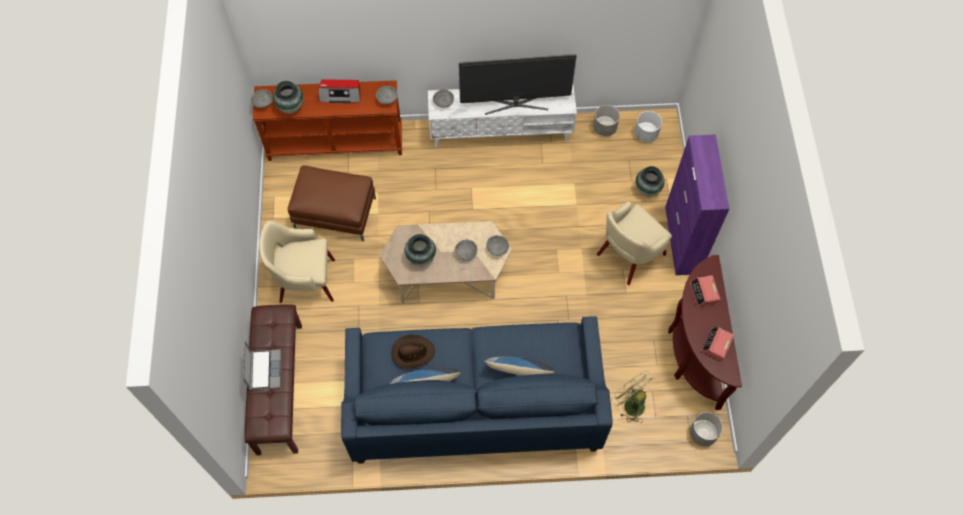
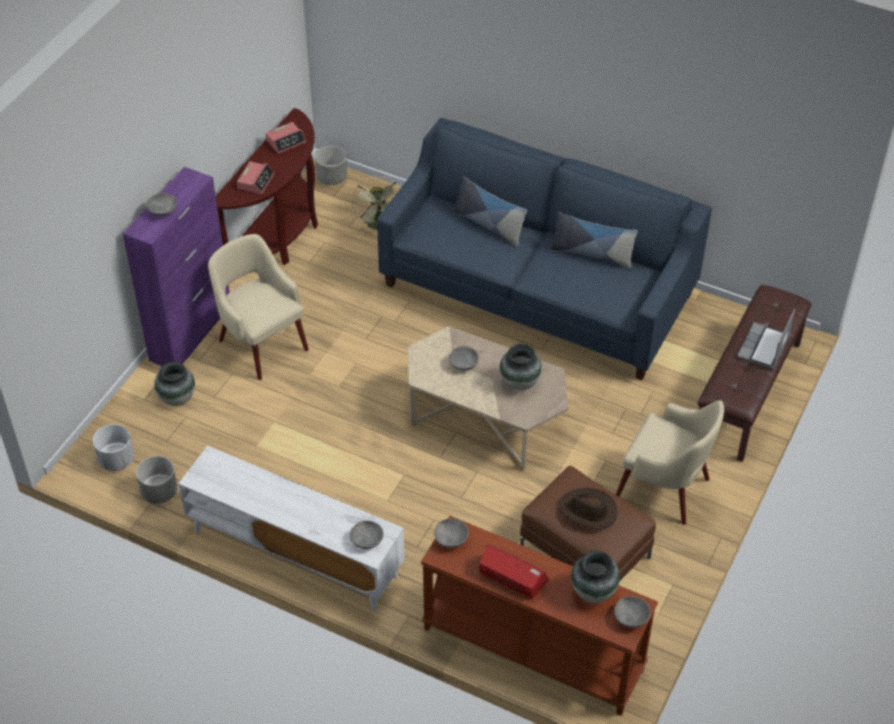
camera: 150 degrees left, 15 degrees down
brown hat [391,335,435,369] -> brown hat moved to [559,488,617,530]
television [459,54,577,115] -> none
grey bowl [486,235,509,256] -> grey bowl moved to [146,193,177,216]
beige armchair [597,201,672,285] -> beige armchair turned 120 degrees counterclockwise [208,234,309,380]

